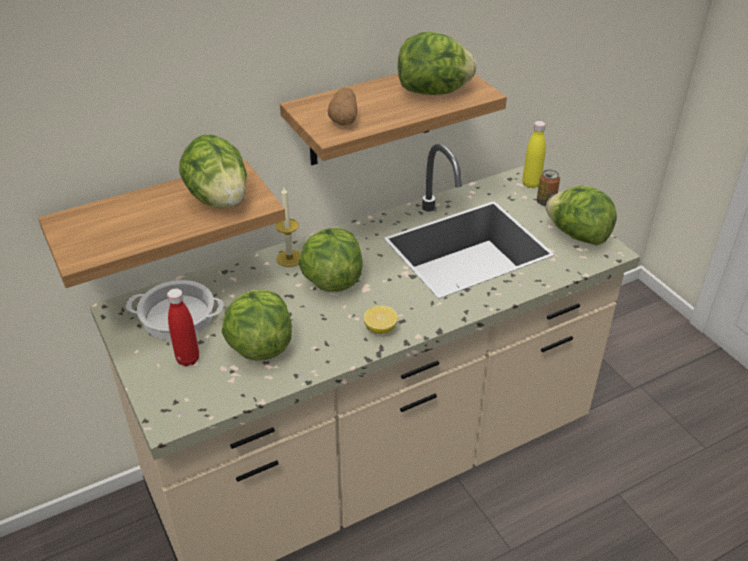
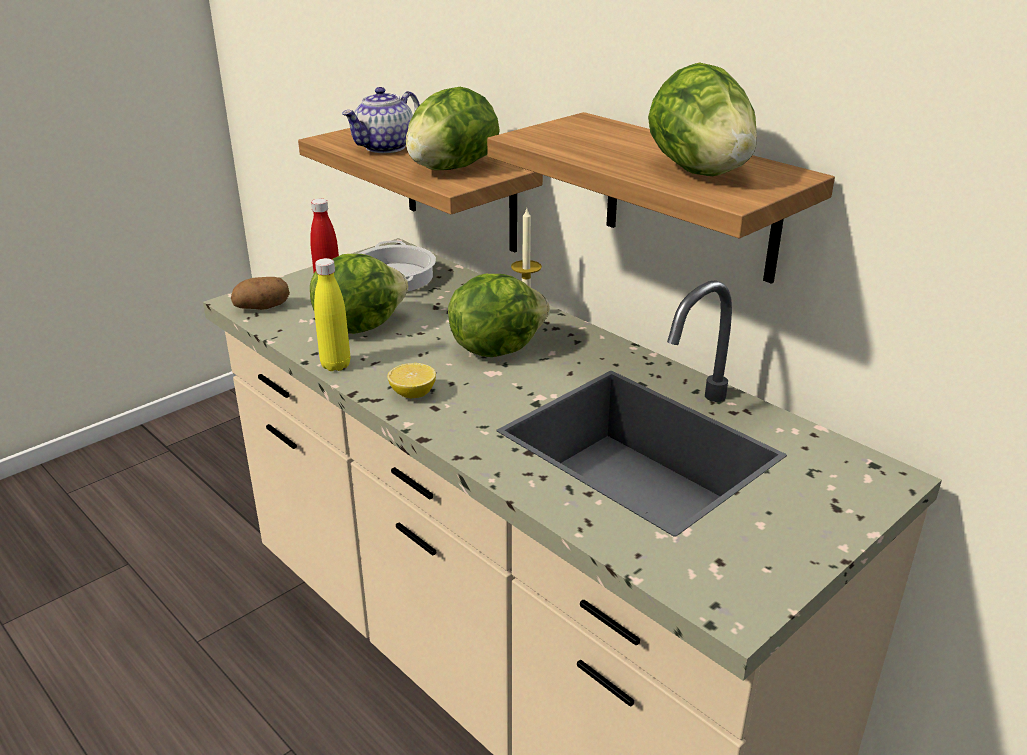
camera: 75 degrees right, 10 degrees down
potato [328,88,358,125] -> potato moved to [231,277,290,310]
yellow bottle [523,121,546,188] -> yellow bottle moved to [314,258,350,371]
can [537,169,560,206] -> none
lettuce [546,186,617,245] -> none
none -> teapot [342,87,420,153]

